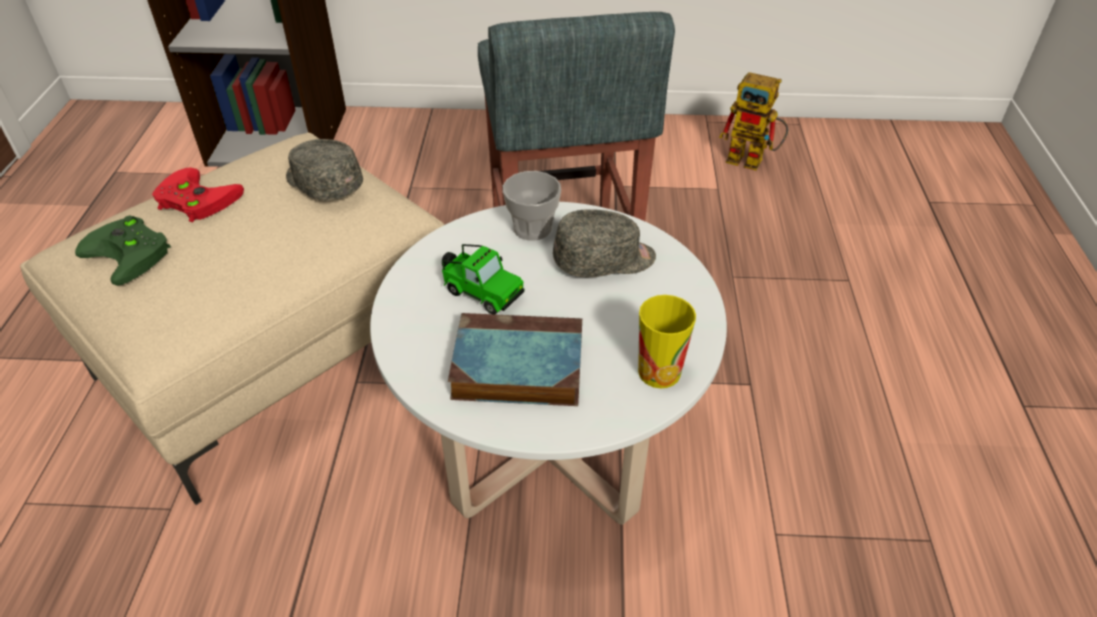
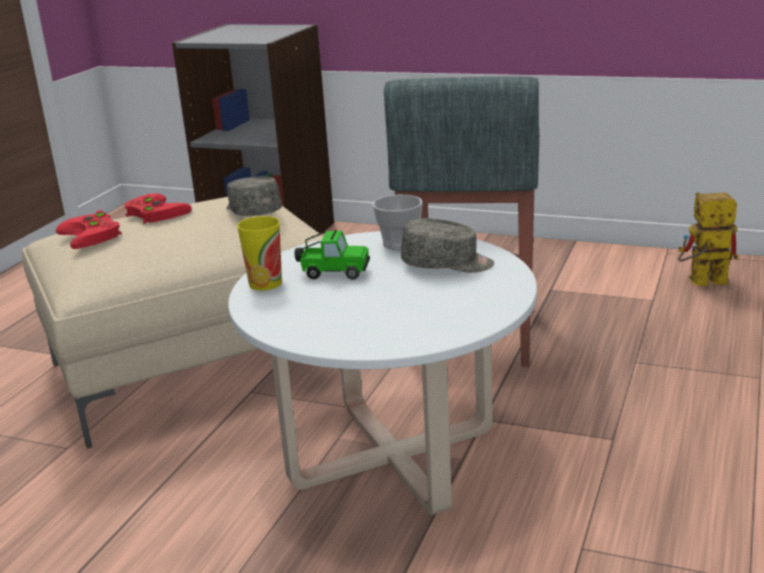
camera: 20 degrees right, 20 degrees down
green game controller [75,216,171,286] -> red game controller [56,210,122,249]
toy car [442,244,525,314] -> toy car turned 45 degrees counterclockwise [295,230,370,279]
book [448,313,582,406] -> none
cup [638,295,696,388] -> cup moved to [237,216,282,291]
toy robot [719,72,788,171] -> toy robot turned 135 degrees clockwise [677,192,738,286]

